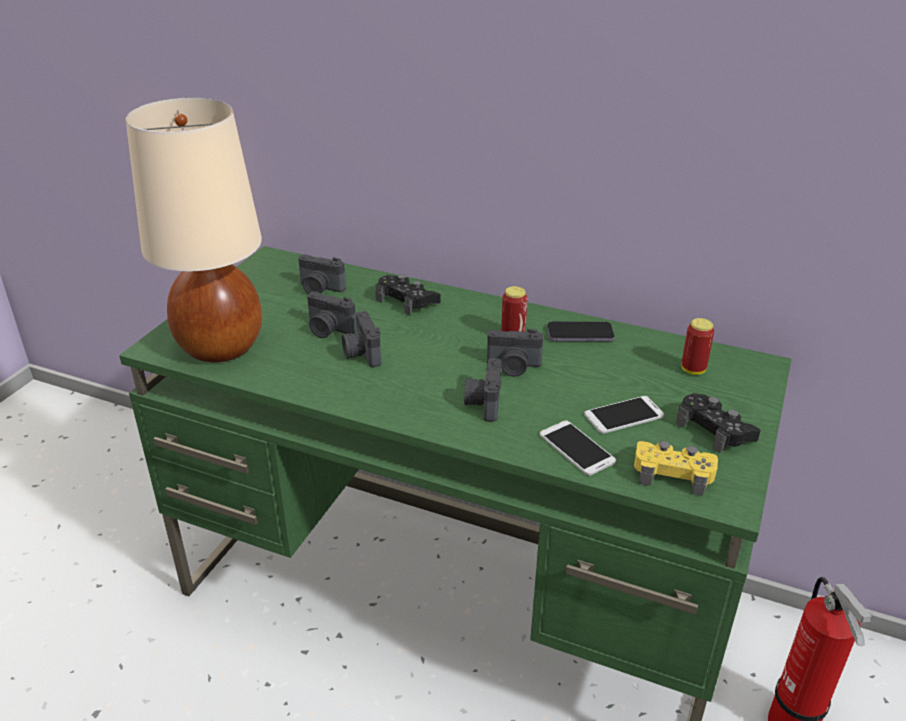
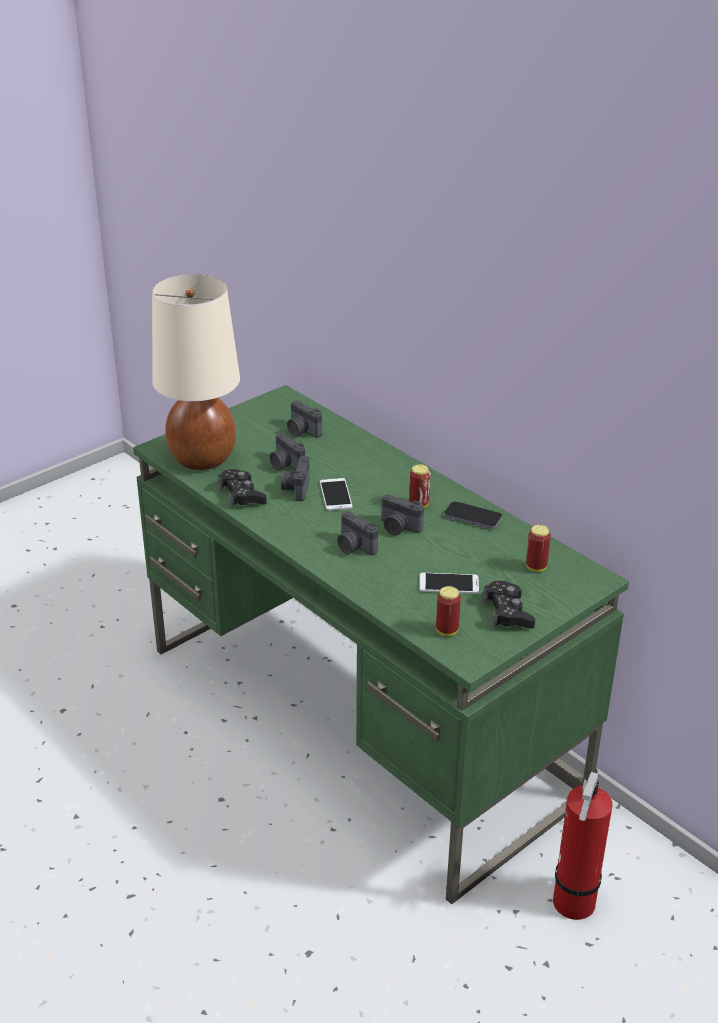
camera: 25 degrees right, 0 degrees up
black game controller [376,274,441,316] -> black game controller moved to [217,469,267,508]
camera [464,358,502,422] -> camera turned 75 degrees counterclockwise [337,511,378,555]
phone [540,420,616,476] -> phone moved to [320,478,352,511]
yellow game controller [634,441,718,496] -> can [436,586,461,636]

